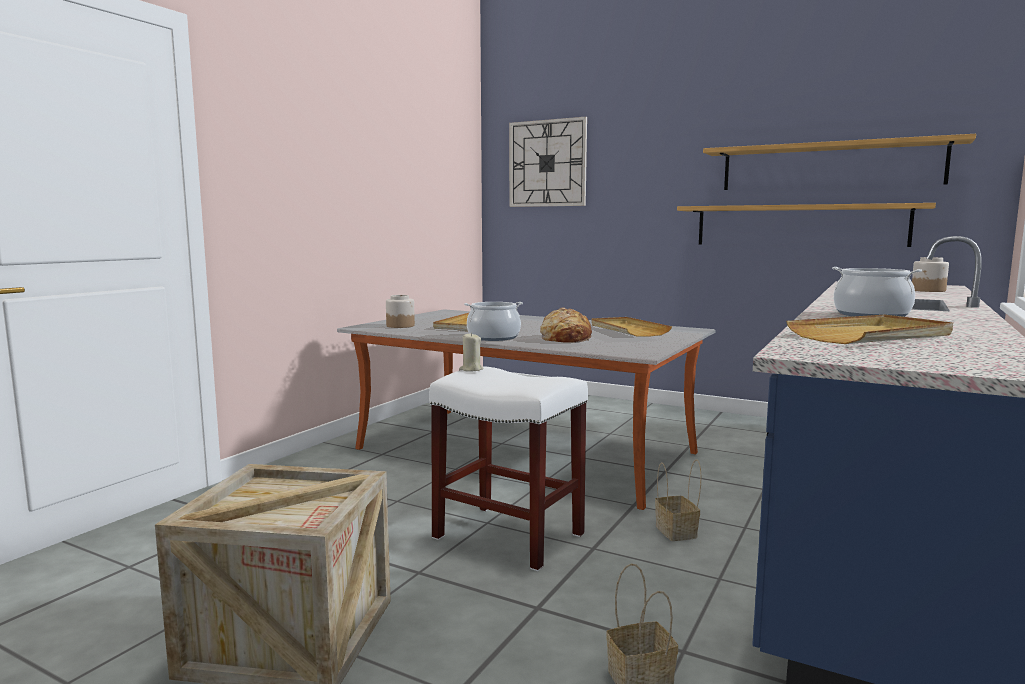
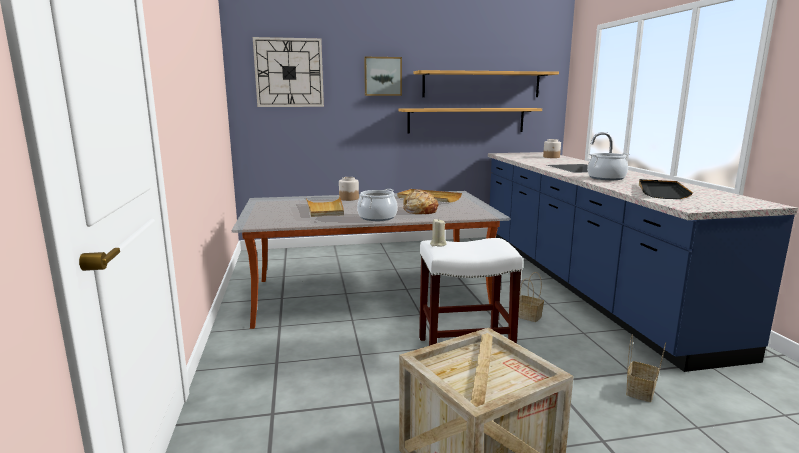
camera: 40 degrees left, 5 degrees up
jar [386,295,415,328] -> jar moved to [339,177,359,201]
beige tray [786,314,953,344] -> black tray [639,179,693,199]
none -> picture [364,57,402,96]

